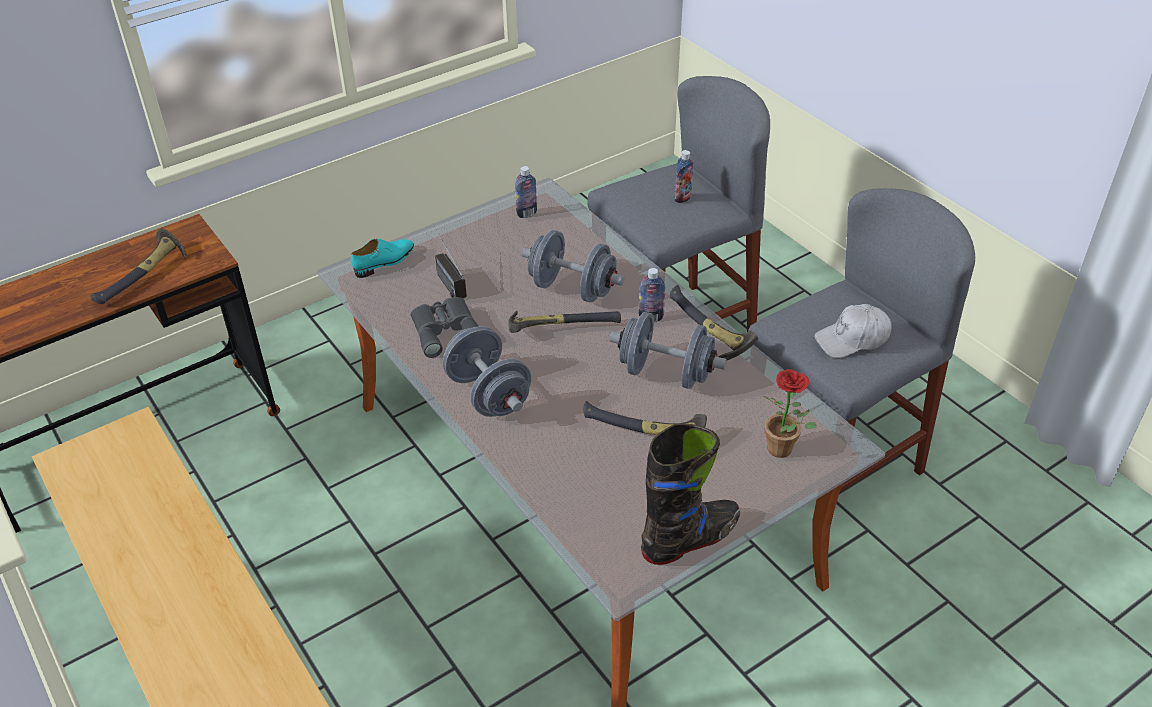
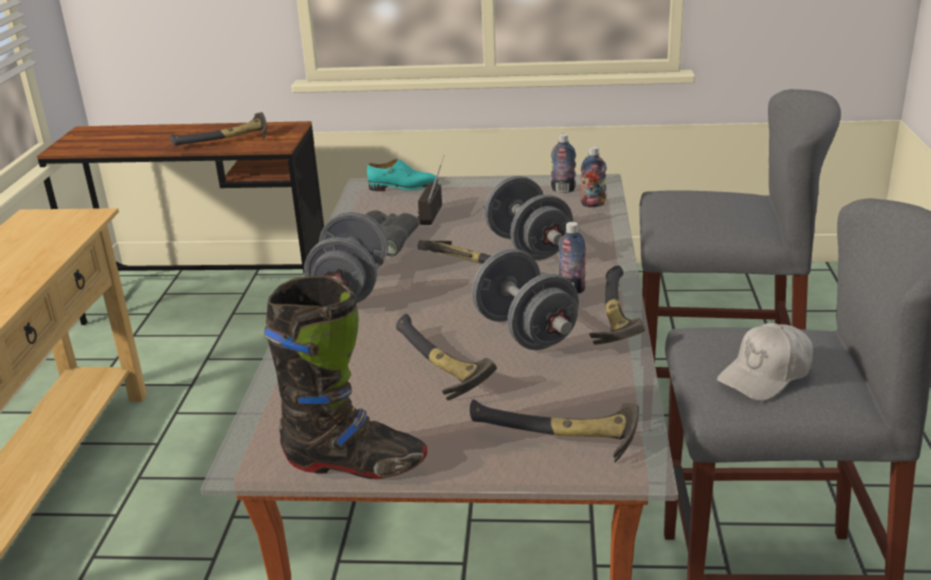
camera: 40 degrees right, 15 degrees down
bottle [675,150,694,203] -> bottle moved to [580,146,607,207]
potted plant [764,369,816,458] -> hammer [470,399,639,463]
white cap [814,304,892,358] -> white cap turned 60 degrees counterclockwise [717,323,813,401]

